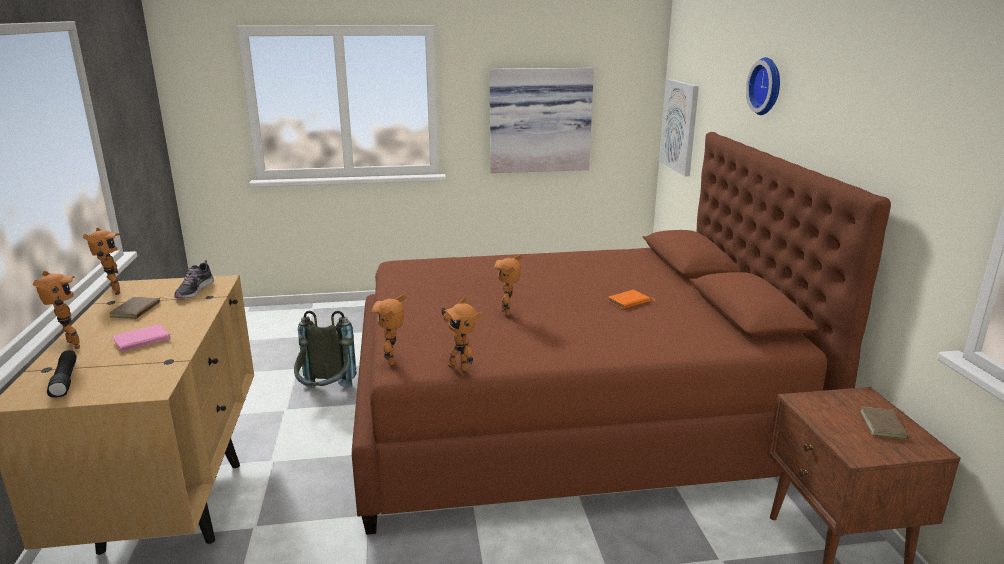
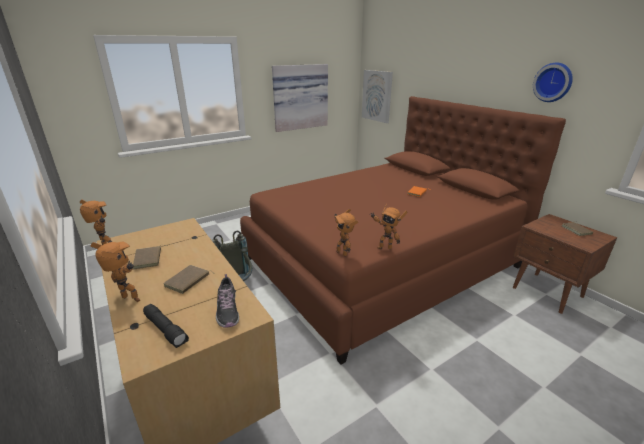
camera: 25 degrees left, 5 degrees up
pink book [112,324,172,352] -> brown book [163,265,215,294]
shoe [174,260,214,298] -> shoe moved to [216,274,239,328]
toy robot [494,255,522,316] -> none
wall clock [746,57,780,115] -> wall clock moved to [533,63,573,102]

